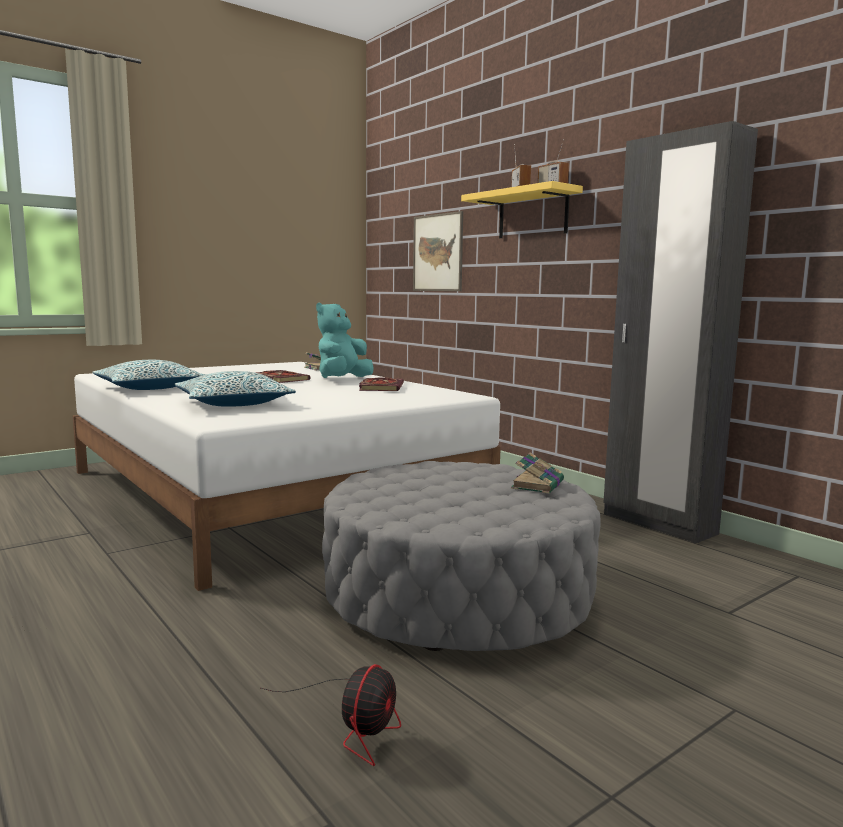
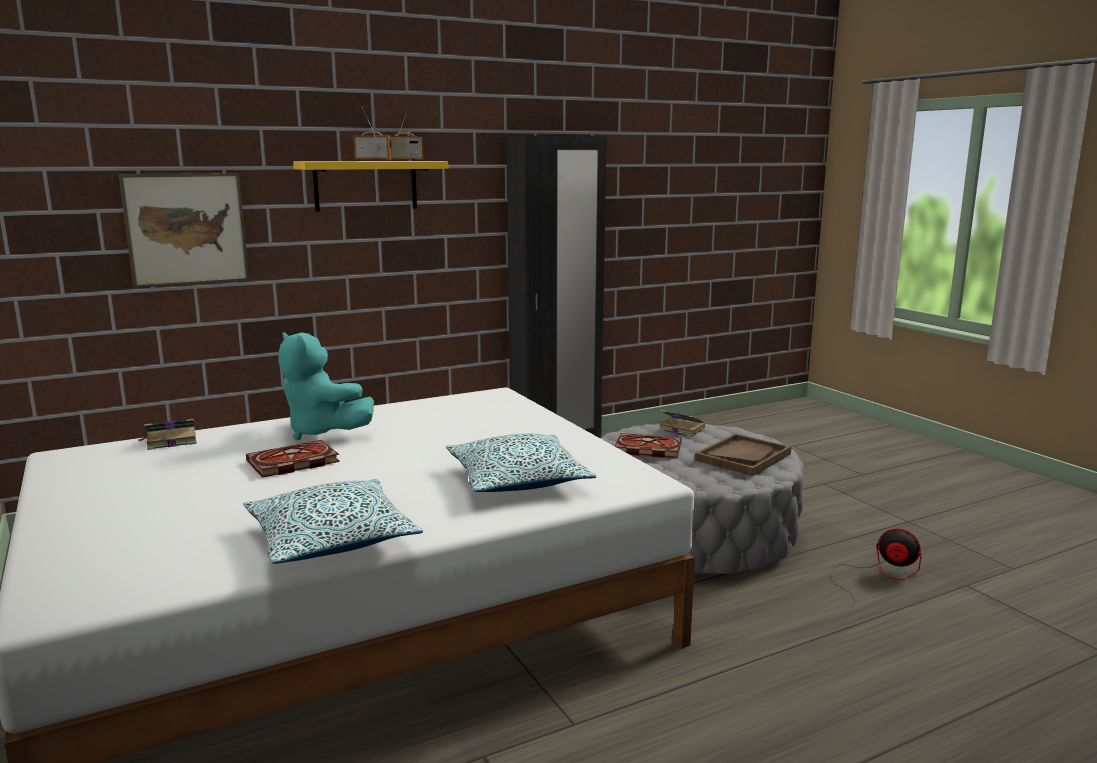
camera: 80 degrees left, 5 degrees up
book [359,378,404,391] -> book moved to [615,433,682,458]
none -> brown tray [695,433,791,476]

